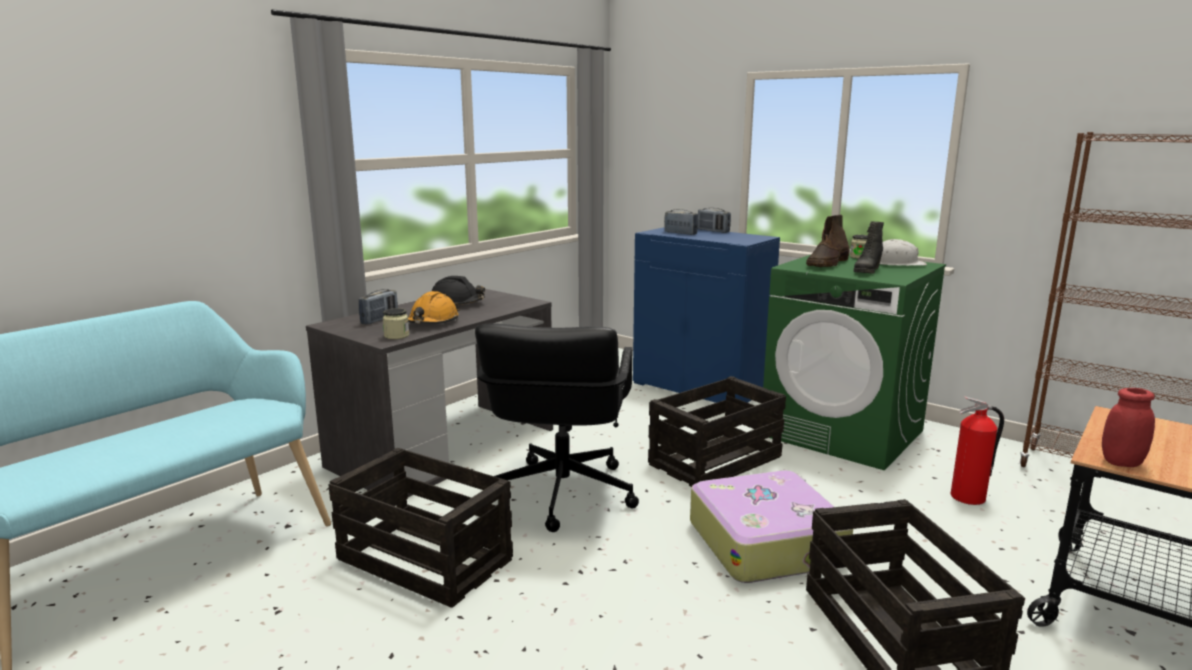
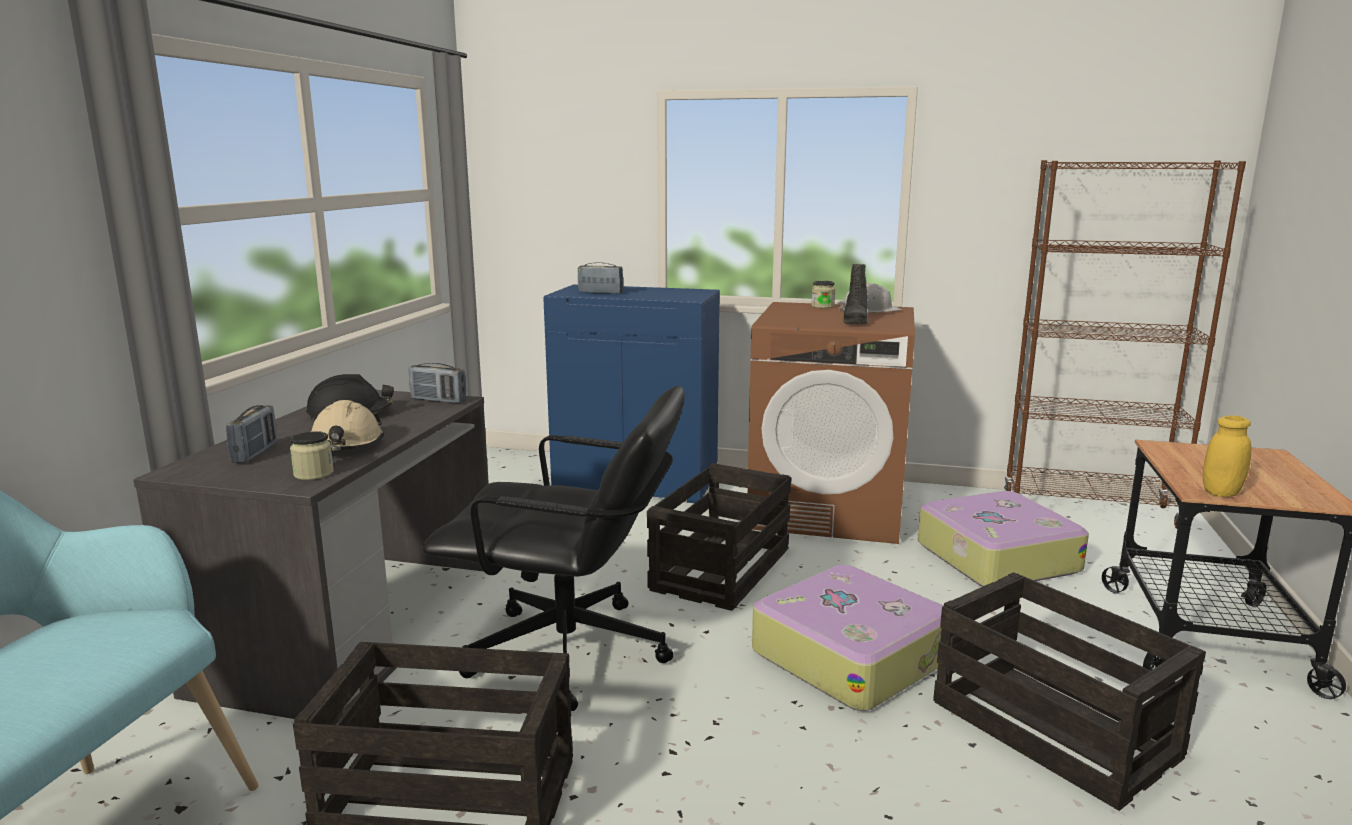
camera: 25 degrees left, 0 degrees up
orange hard hat [408,291,460,324] -> beige hard hat [310,400,384,451]
black office chair [475,323,639,532] -> black office chair turned 60 degrees counterclockwise [423,386,685,711]
radio [698,208,731,233] -> radio moved to [409,363,466,403]
green washing machine [763,253,946,470] -> brown washing machine [747,302,915,544]
brown boot [806,215,850,267] -> none
fire extinguisher [951,396,1004,505] -> suitcase [918,491,1089,587]
red jar [1102,388,1155,467] -> yellow jar [1203,415,1251,497]

